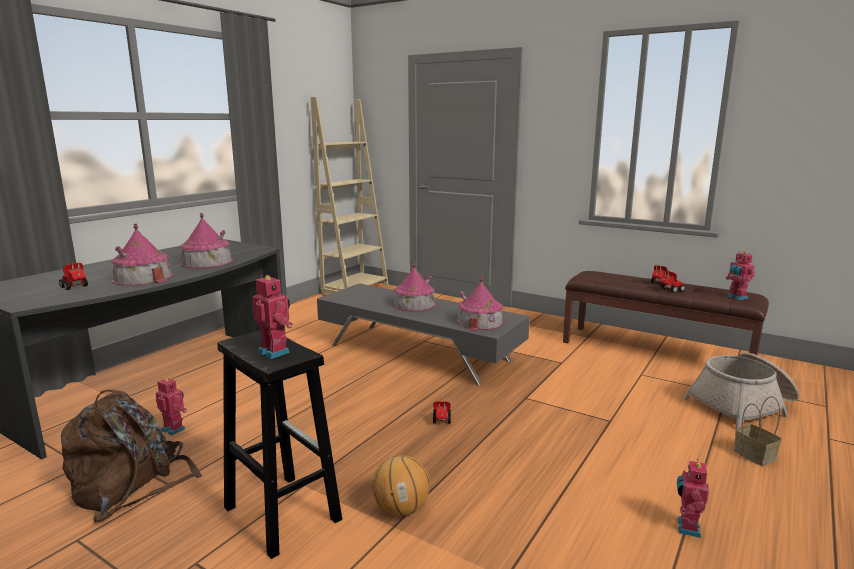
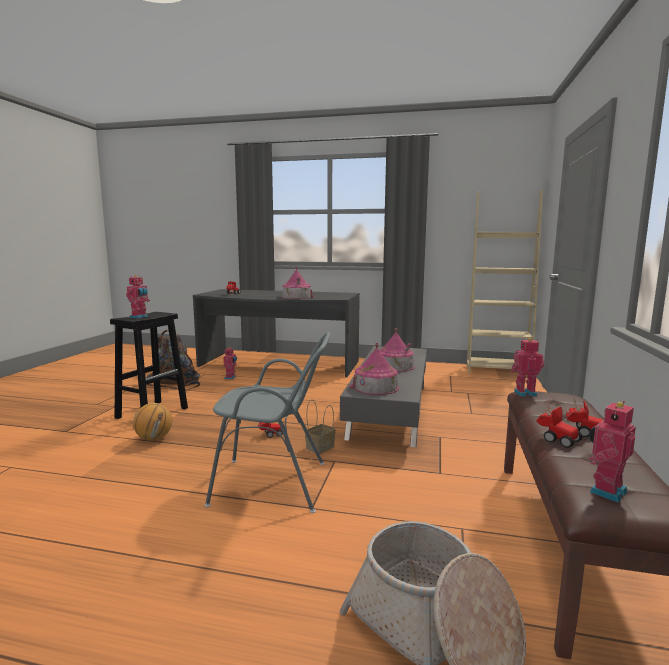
camera: 70 degrees right, 5 degrees down
toy house [111,223,173,286] -> none
toy robot [677,459,709,538] -> toy robot moved to [511,338,544,396]
basket [734,396,782,466] -> basket moved to [305,399,336,454]
none -> grey chair [204,332,331,513]

